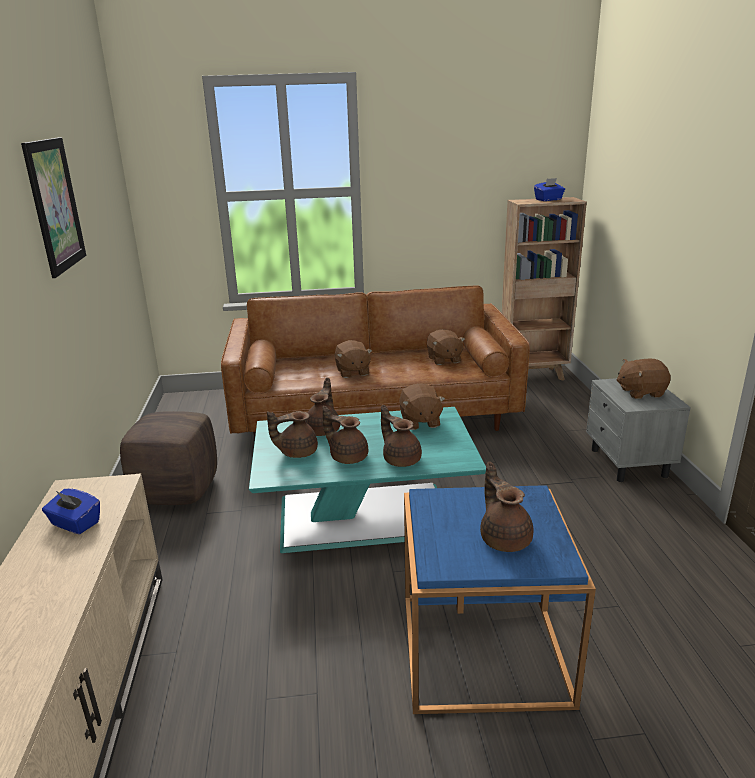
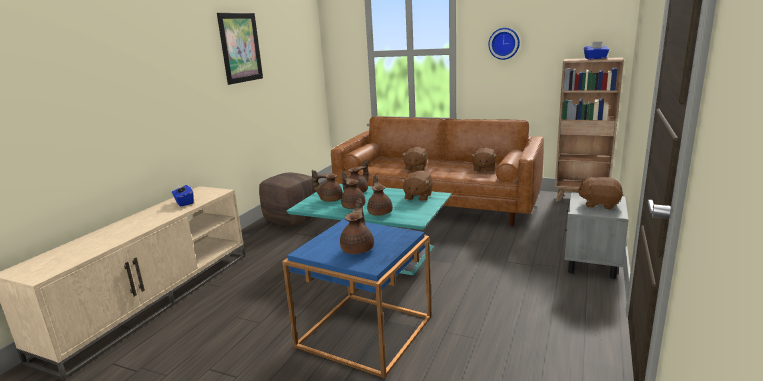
camera: 30 degrees right, 5 degrees down
none -> wall clock [489,28,520,60]

